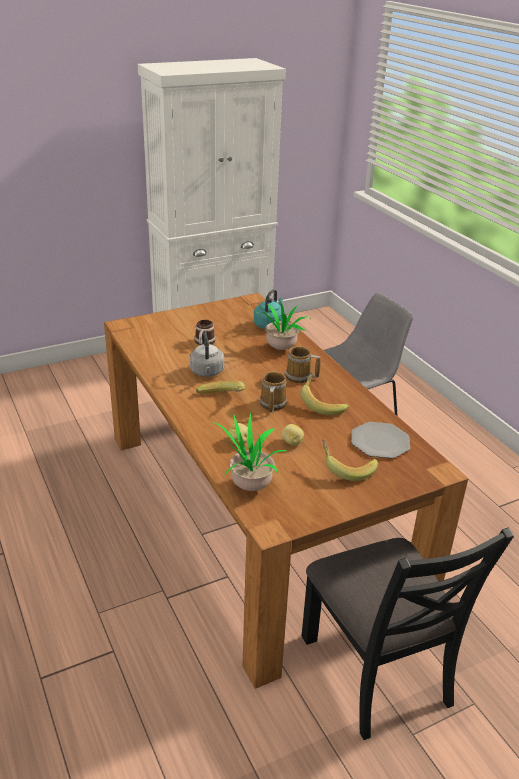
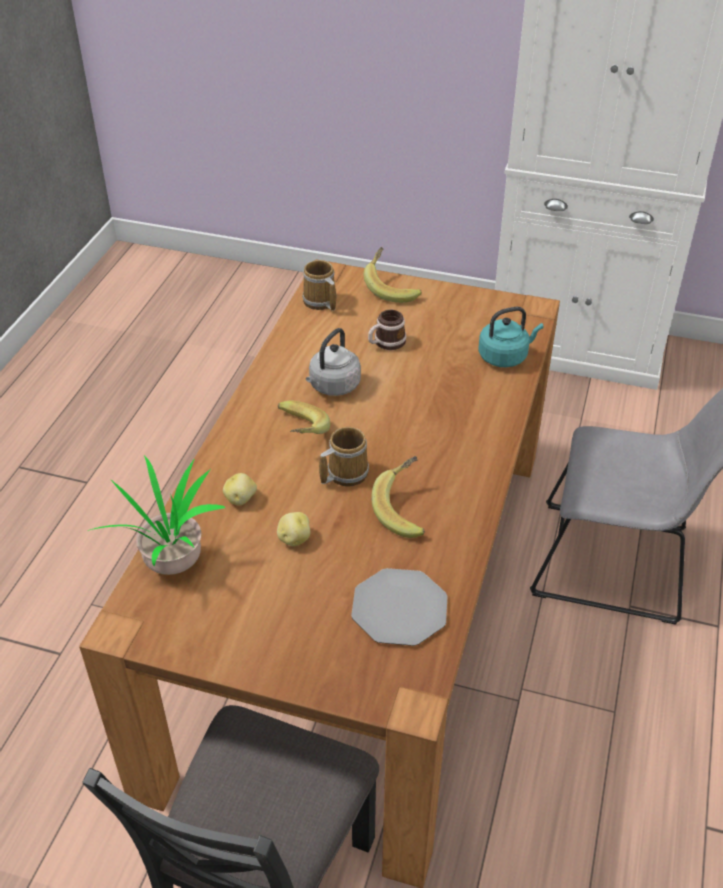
camera: 45 degrees right, 10 degrees up
potted plant [250,301,311,350] -> none
mug [286,346,321,383] -> mug moved to [302,260,337,311]
banana [322,439,378,481] -> banana moved to [363,247,422,303]

